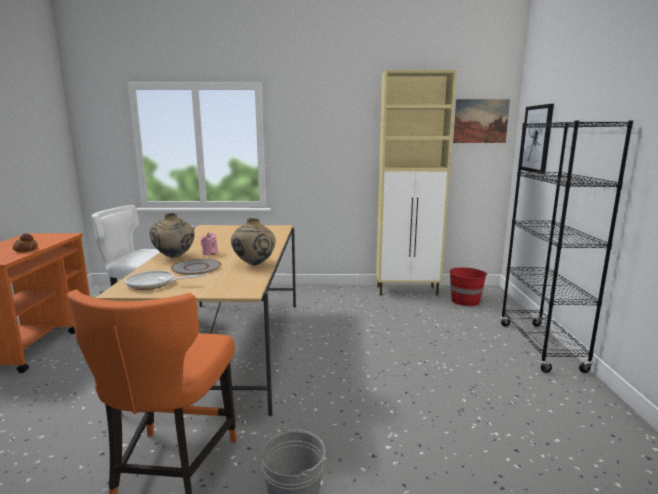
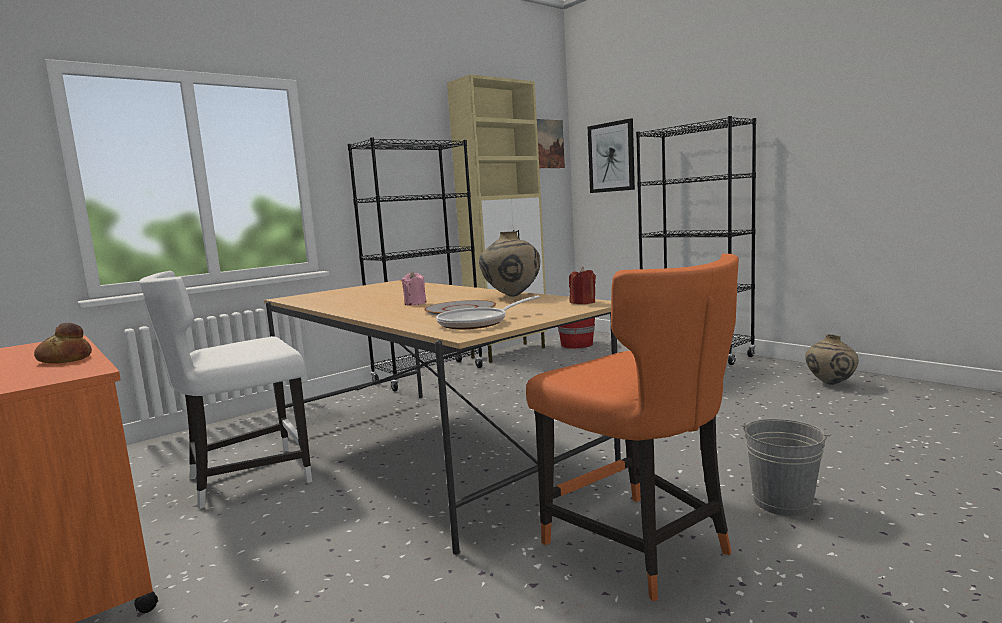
camera: 40 degrees left, 5 degrees down
beige vase [150,213,195,258] -> beige vase moved to [805,334,859,385]
none -> black bookcase [347,138,483,391]
none -> red candle [569,267,596,304]

